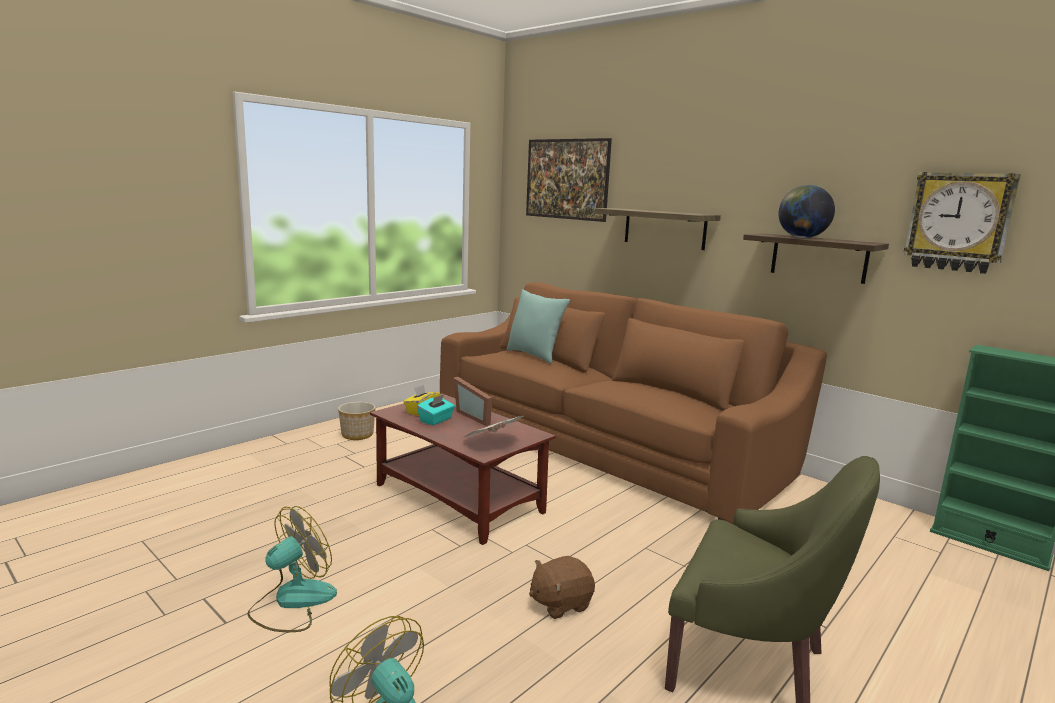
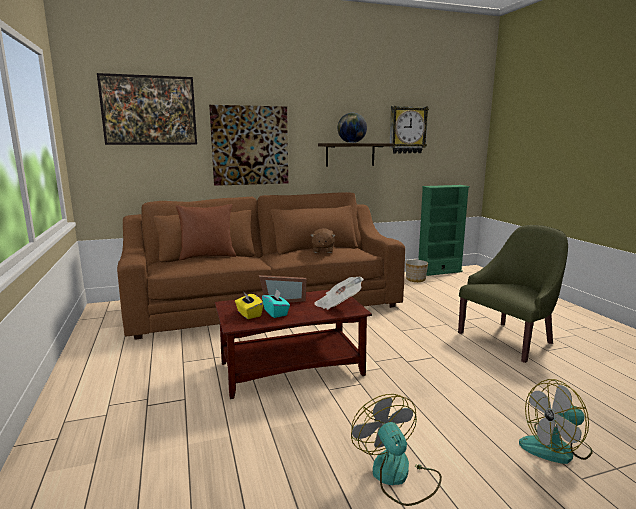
camera: 60 degrees left, 0 degrees up
planter [338,402,375,440] -> planter moved to [406,260,428,282]
turquoise pillow [506,289,570,364] -> brown pillow [176,204,236,260]
brown plush toy [529,556,595,619] -> brown plush toy moved to [310,228,336,253]
shelf [594,208,721,250] -> picture [209,105,288,186]

